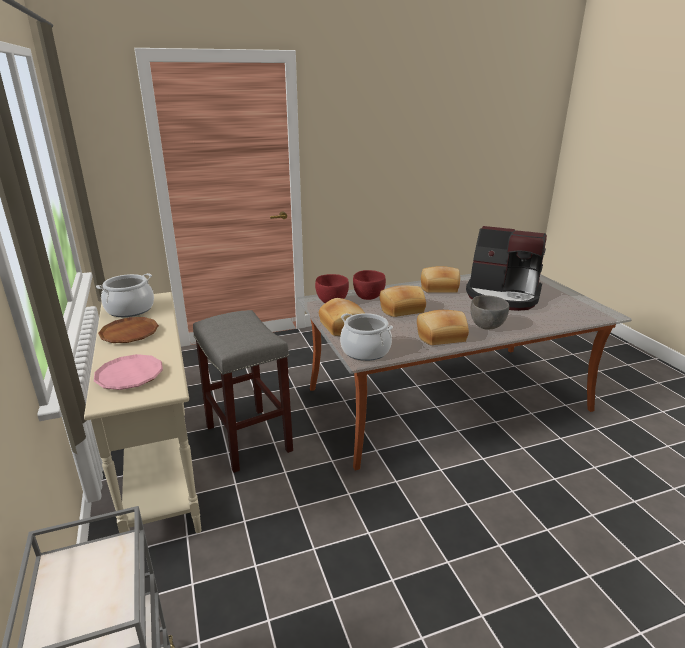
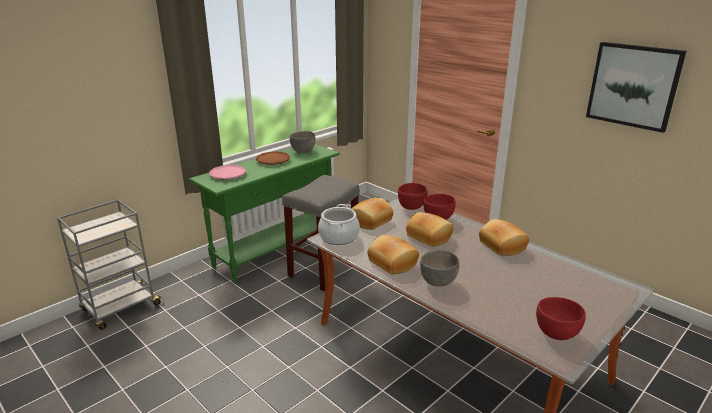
camera: 65 degrees right, 0 degrees up
beige console table [84,292,202,533] -> green console table [189,144,340,283]
cooking pot [96,273,154,317] -> grey bowl [290,131,316,153]
coffee machine [466,226,547,311] -> none
none -> red bowl [536,297,586,340]
none -> picture [586,42,686,133]

